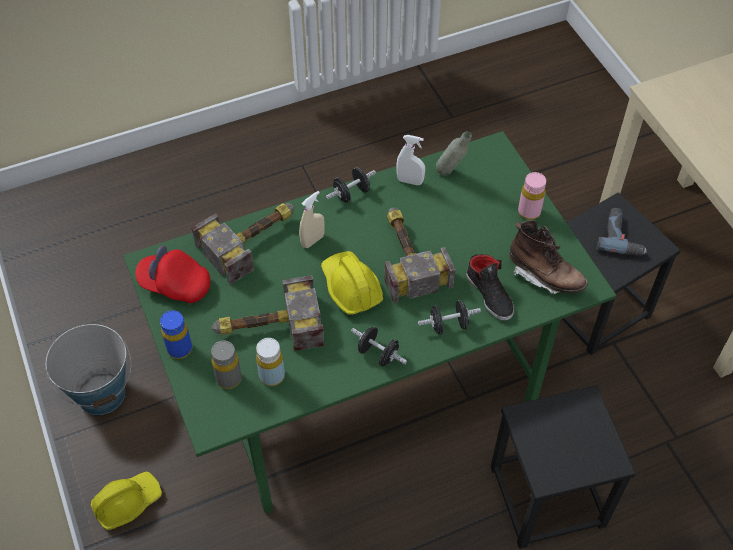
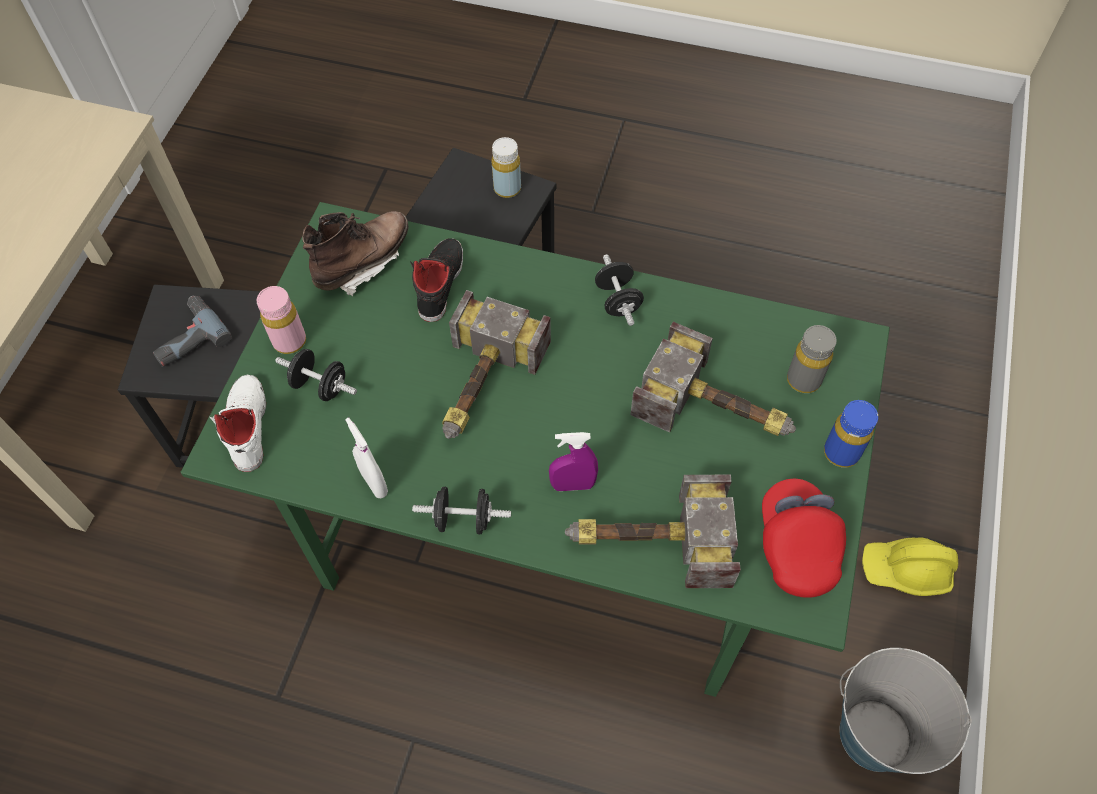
camera: 140 degrees left, 5 degrees up
red cap [135,246,211,303] -> red cap turned 150 degrees counterclockwise [762,479,846,598]
yellow bottle [256,338,285,386] -> yellow bottle moved to [492,137,521,198]
beige spray bottle [299,191,325,248] -> purple spray bottle [549,432,598,491]
yellow hard hat [321,251,383,315] -> none
black dumbbell [418,300,481,335] -> black dumbbell moved to [275,349,357,401]
grey bottle [436,131,472,176] -> none
brown boot [509,220,588,294] -> brown boot turned 60 degrees clockwise [302,211,409,296]
none -> white shoe [210,375,266,472]

